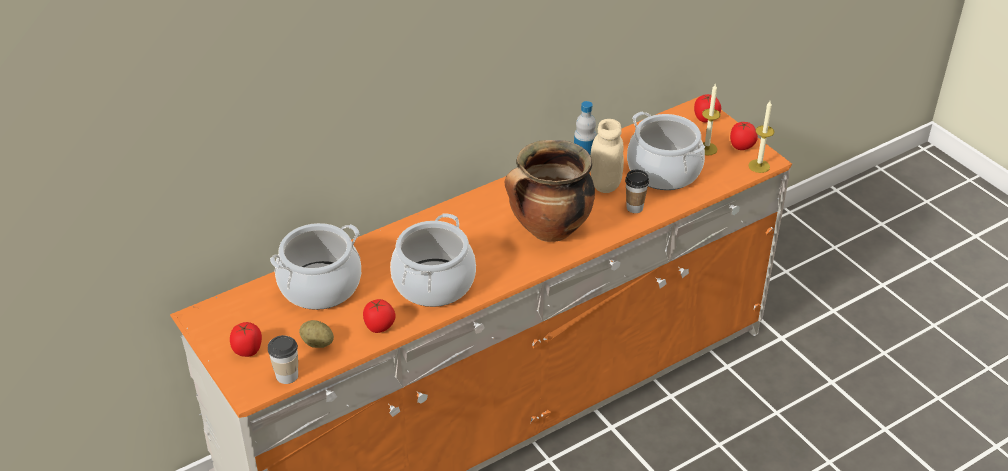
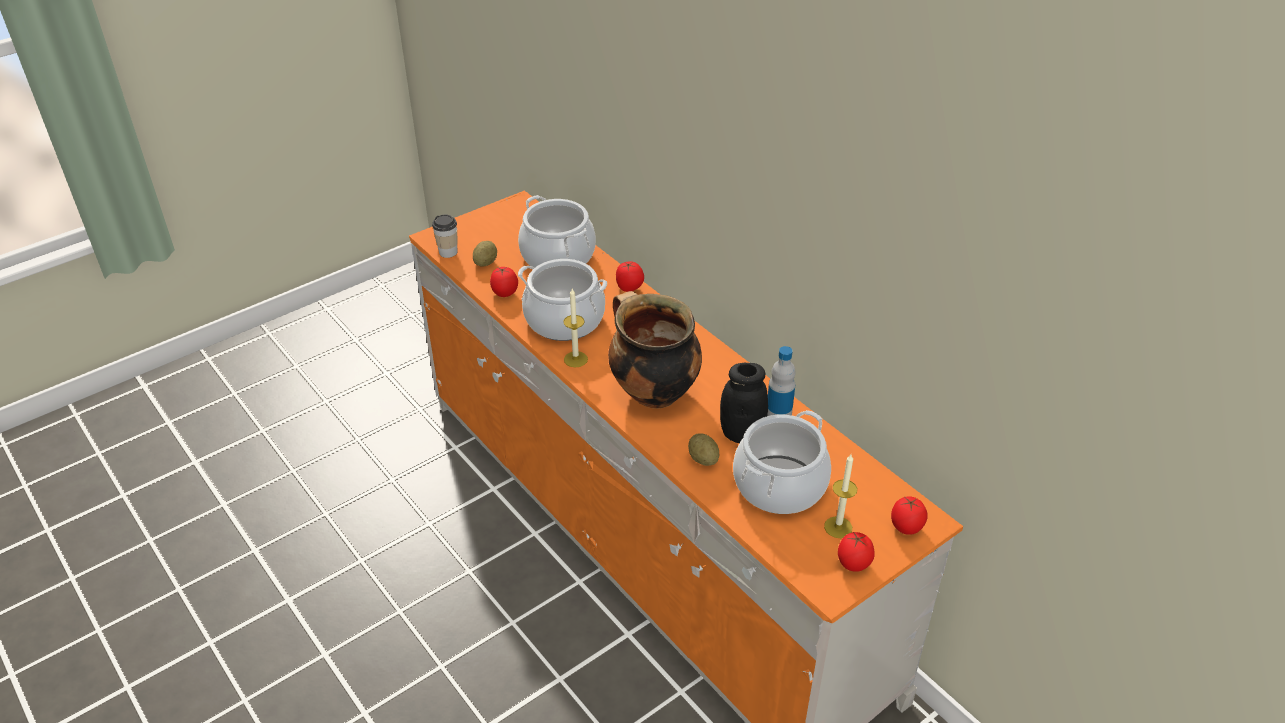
camera: 85 degrees right, 0 degrees up
tomato [230,322,262,357] -> tomato moved to [616,261,644,292]
beige jar [590,119,624,193] -> black jar [720,363,768,443]
cup [625,170,649,213] -> potato [688,434,719,466]
candle [748,101,775,173] -> candle moved to [563,289,588,367]

